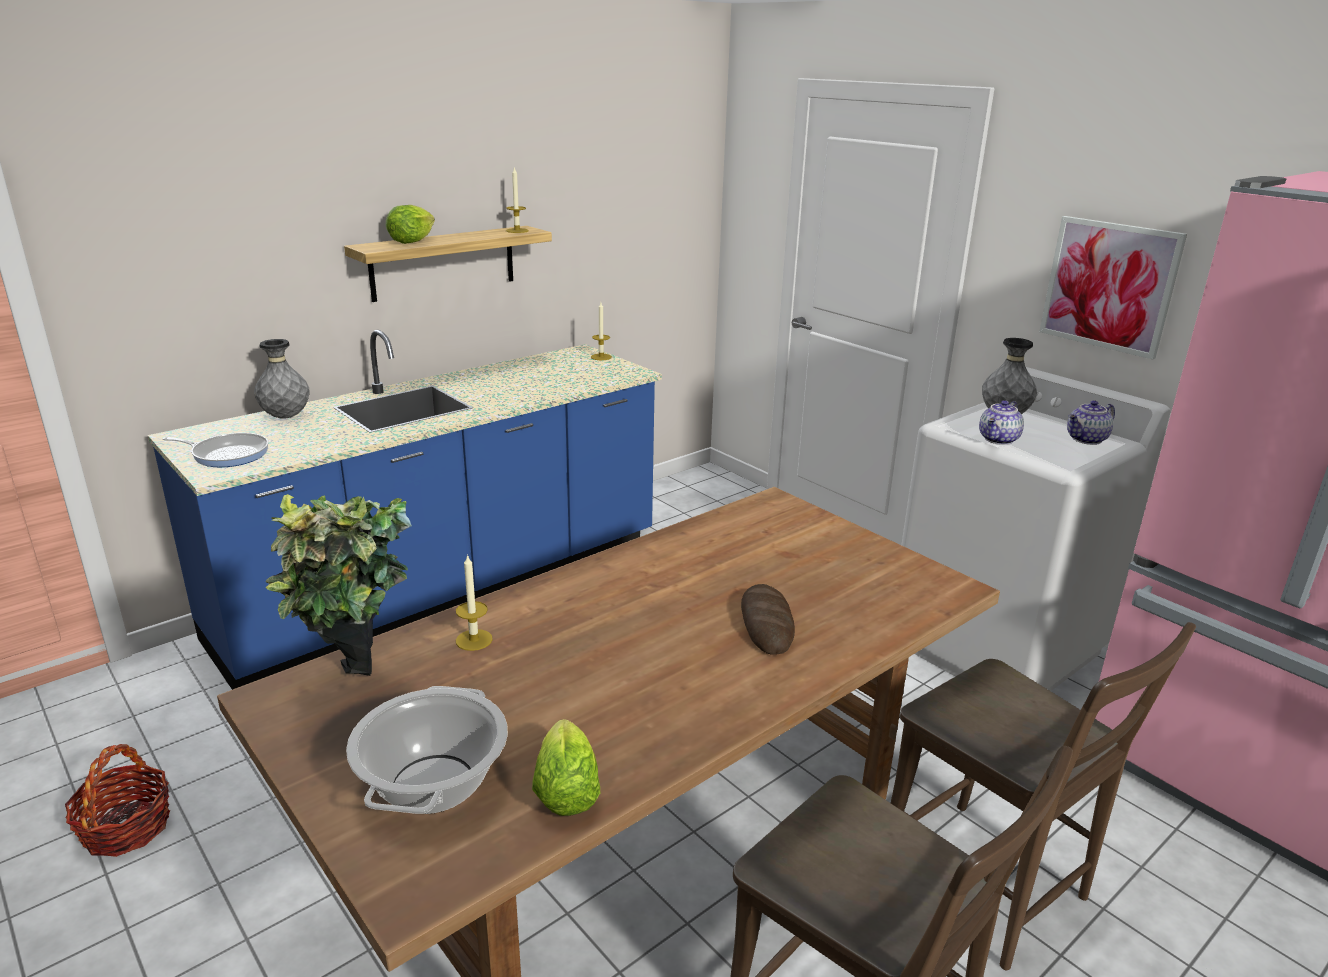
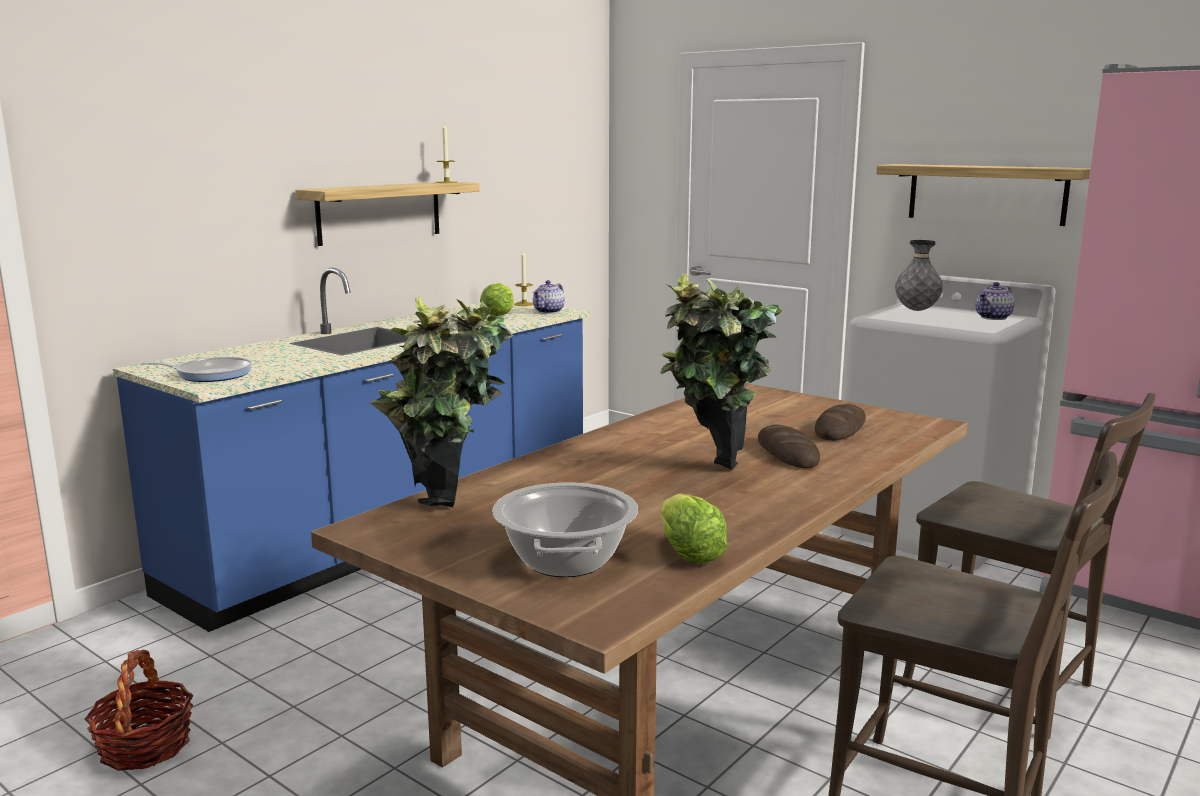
camera: 10 degrees left, 10 degrees down
grey vase [254,339,310,419] -> none
lettuce [386,205,435,244] -> lettuce moved to [480,283,514,316]
candle [456,554,493,651] -> none
teapot [979,400,1024,445] -> teapot moved to [533,280,565,314]
picture [1039,216,1187,359] -> shelf [876,164,1091,226]
none -> potted plant [660,273,782,470]
none -> bread [815,404,866,441]

